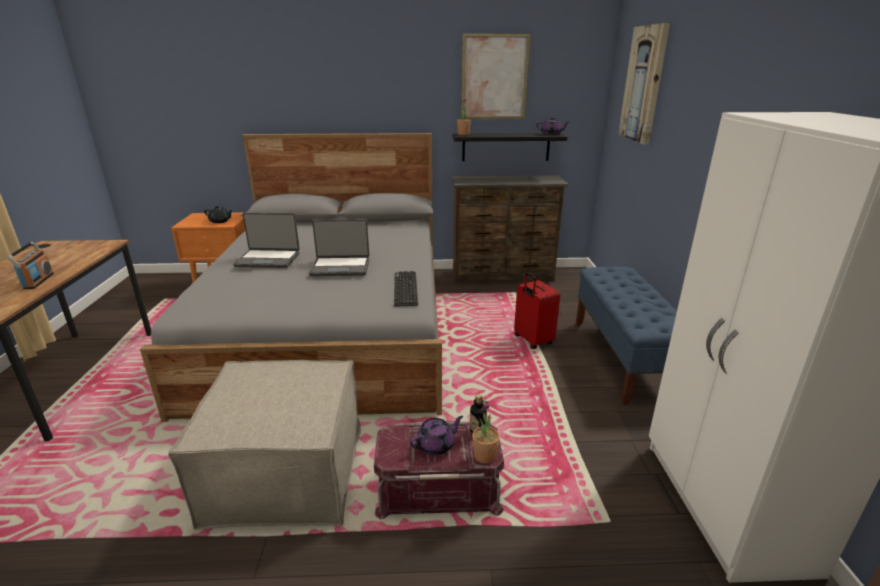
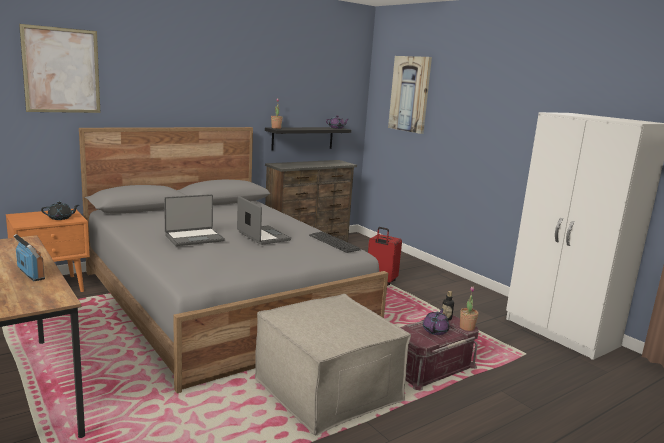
camera: 35 degrees left, 10 degrees down
laptop [309,219,369,276] -> laptop turned 90 degrees counterclockwise [237,196,291,245]
picture [461,33,531,119] -> picture moved to [19,24,100,113]
blue bench [576,267,677,405] -> none

